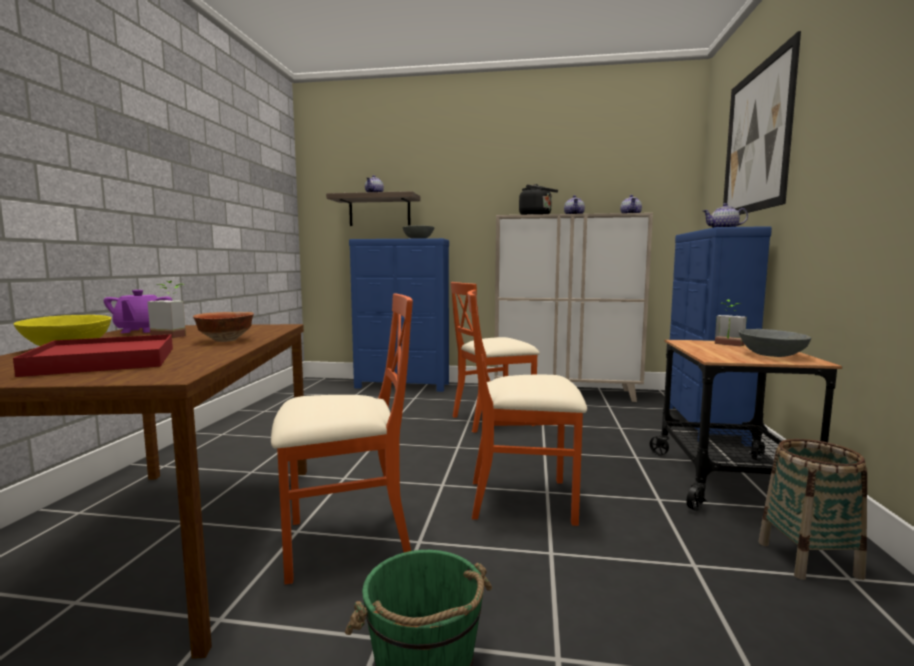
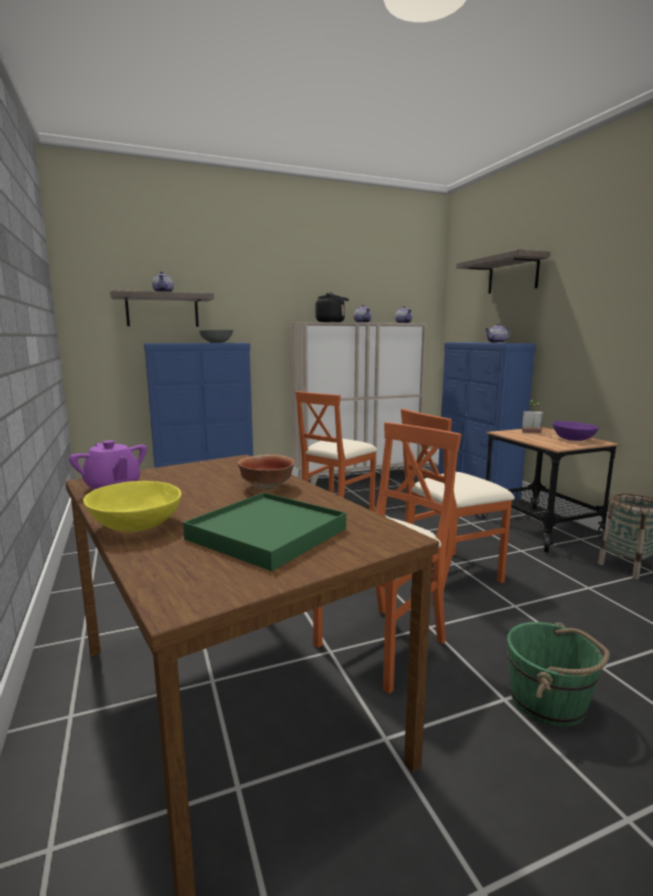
camera: 30 degrees left, 5 degrees up
red tray [13,334,173,377] -> green tray [183,492,346,571]
potted plant [148,281,186,338] -> none
picture [723,31,801,215] -> shelf [456,249,550,294]
grey bowl [739,329,811,357] -> purple bowl [552,421,599,441]

